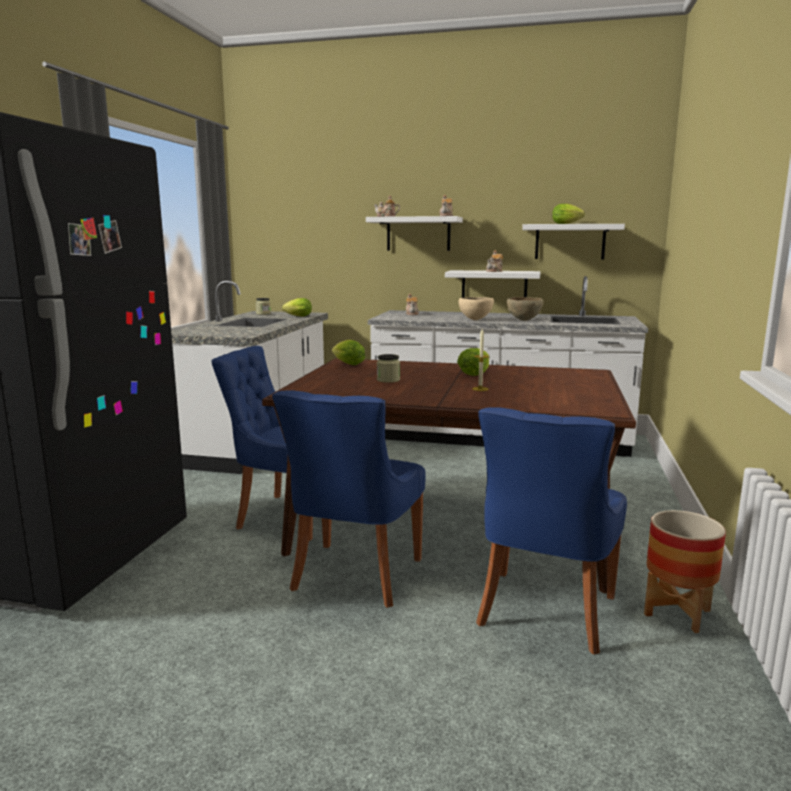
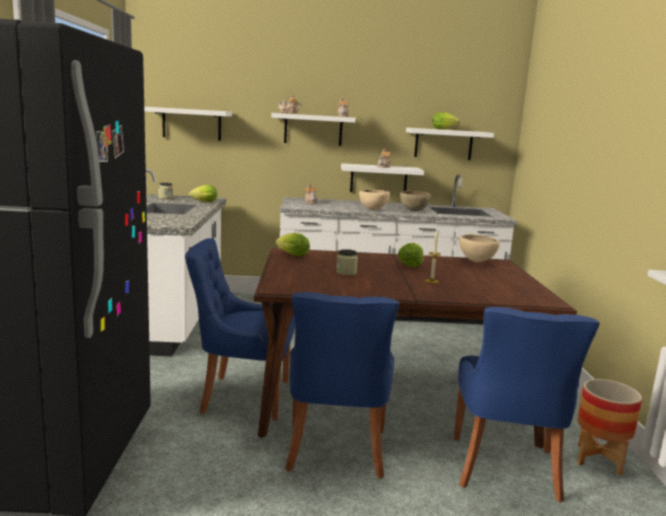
camera: 15 degrees left, 0 degrees up
none -> white shelf [144,107,232,140]
none -> beige bowl [459,234,500,262]

